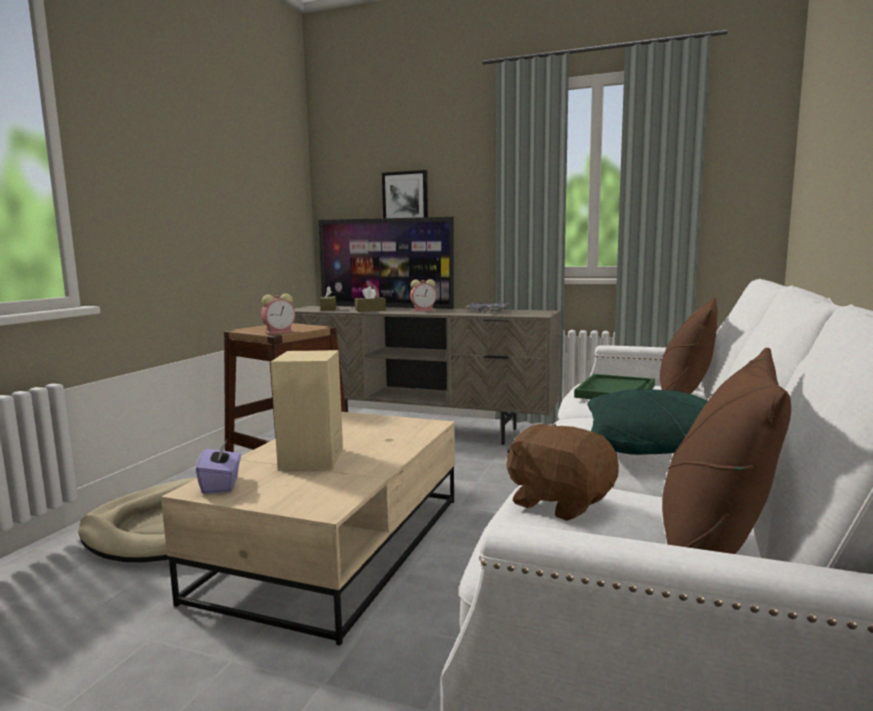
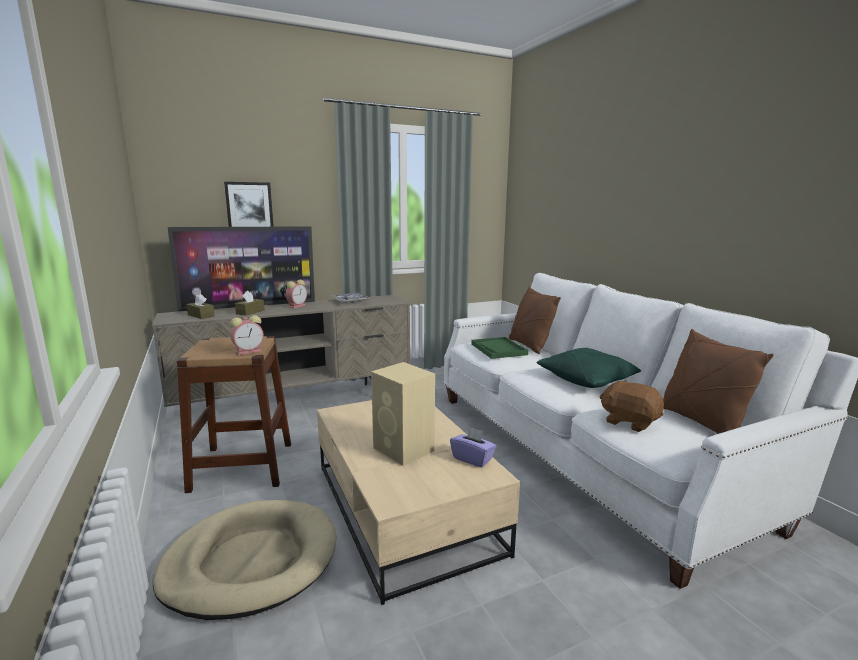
camera: 45 degrees left, 5 degrees up
purple tissue box [196,440,241,494] -> purple tissue box moved to [450,427,496,468]
alarm clock [261,294,295,334] -> alarm clock turned 45 degrees clockwise [230,315,264,355]
brown plush toy [507,423,619,521] -> brown plush toy turned 45 degrees clockwise [599,380,664,432]

